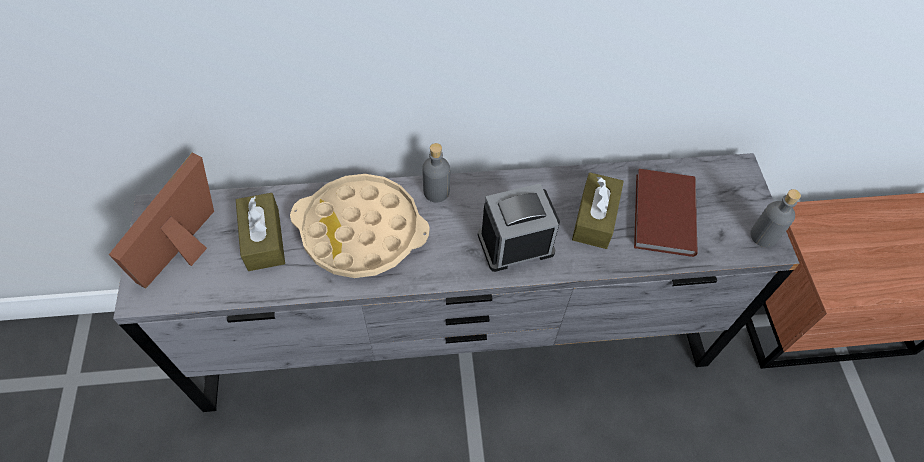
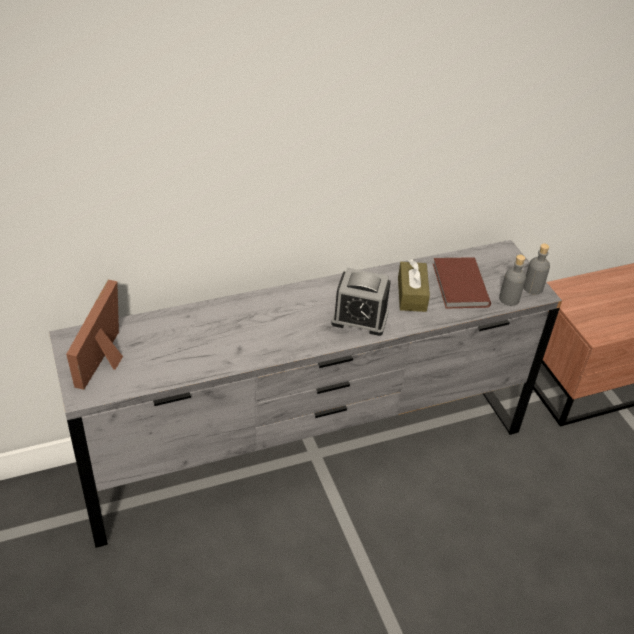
camera: 15 degrees left, 15 degrees down
brown tissue box [236,193,285,271] -> none
beige tray [290,174,430,278] -> none
grey bottle [422,143,450,203] -> grey bottle moved to [499,255,526,306]
alarm clock [478,183,560,272] -> alarm clock turned 135 degrees counterclockwise [331,268,391,336]

